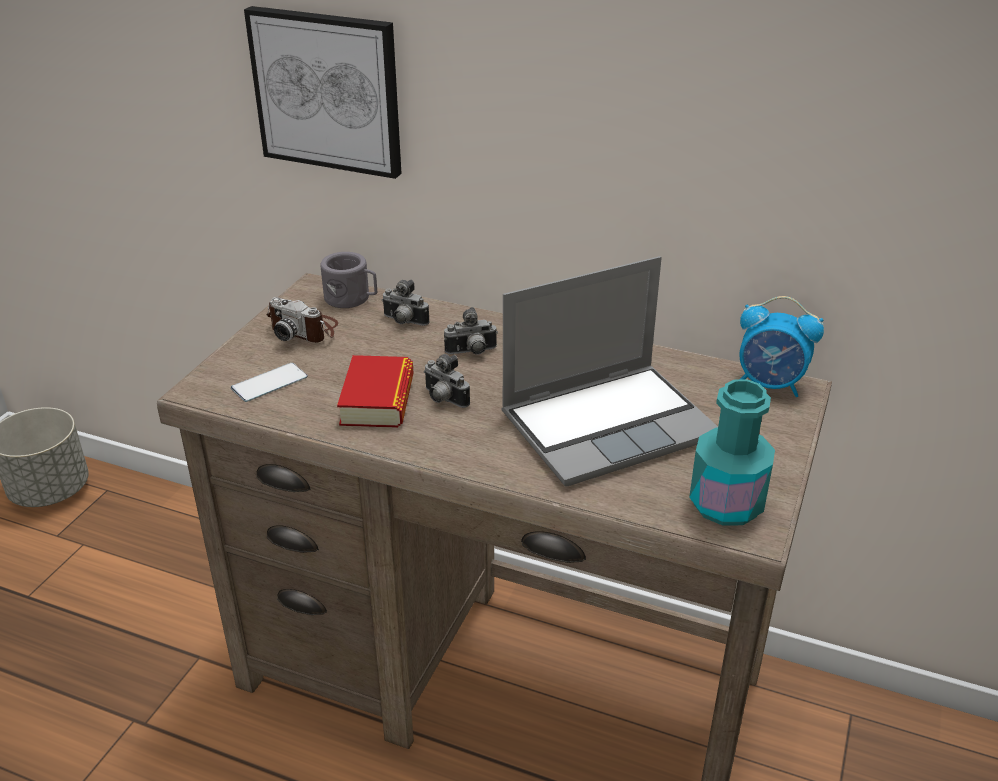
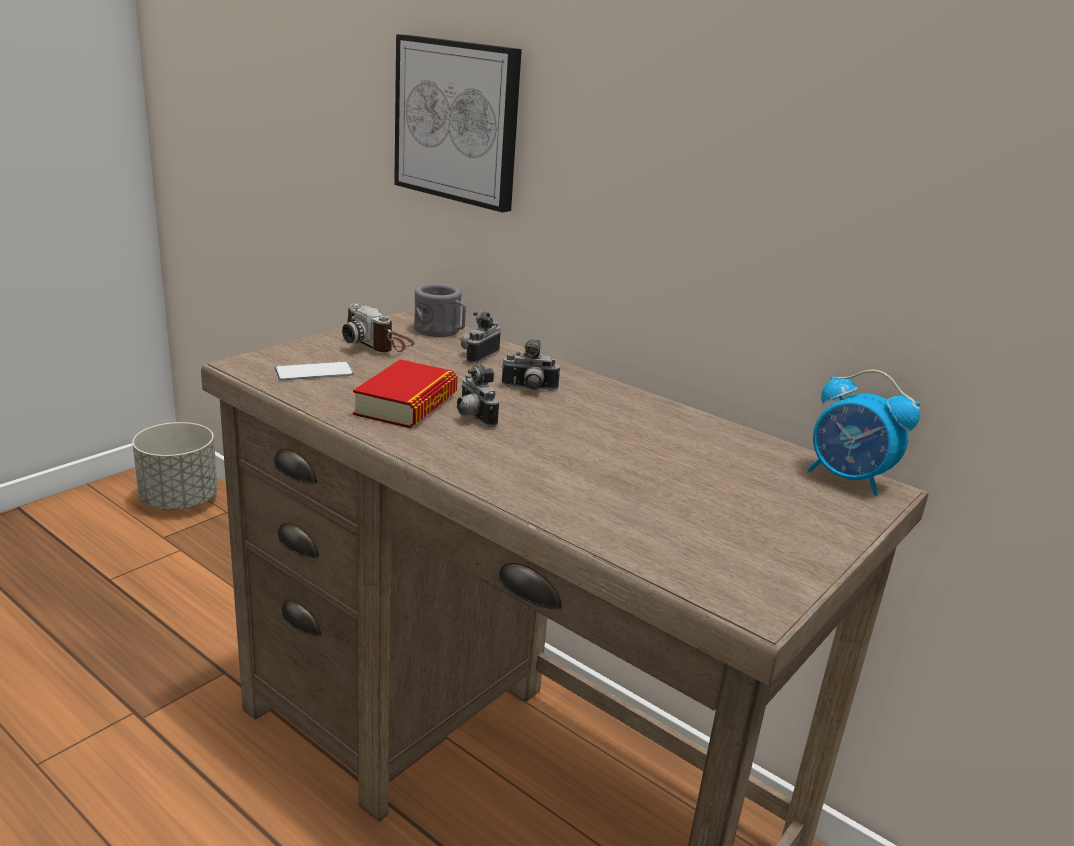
camera: 15 degrees right, 10 degrees down
camera [382,280,429,326] -> camera turned 75 degrees clockwise [461,312,501,364]
laptop [501,256,718,486] -> none
turquoise bottle [689,379,775,526] -> none

